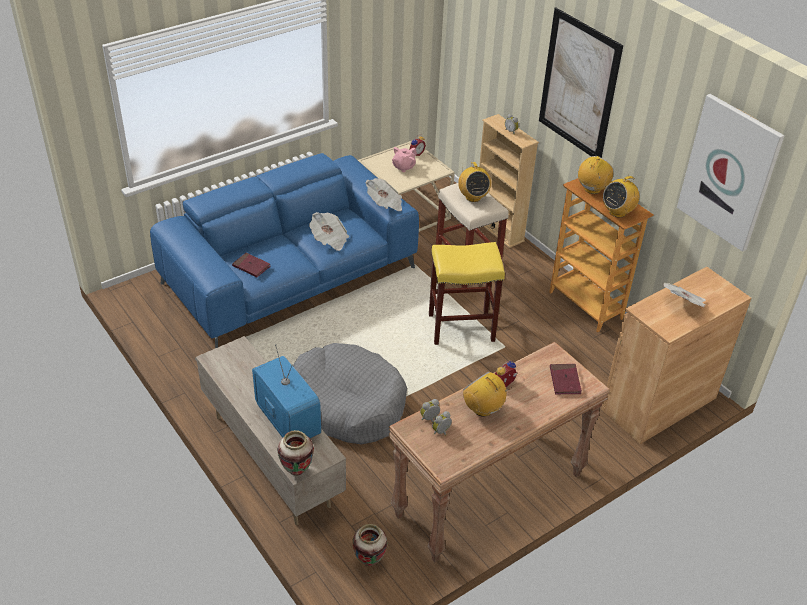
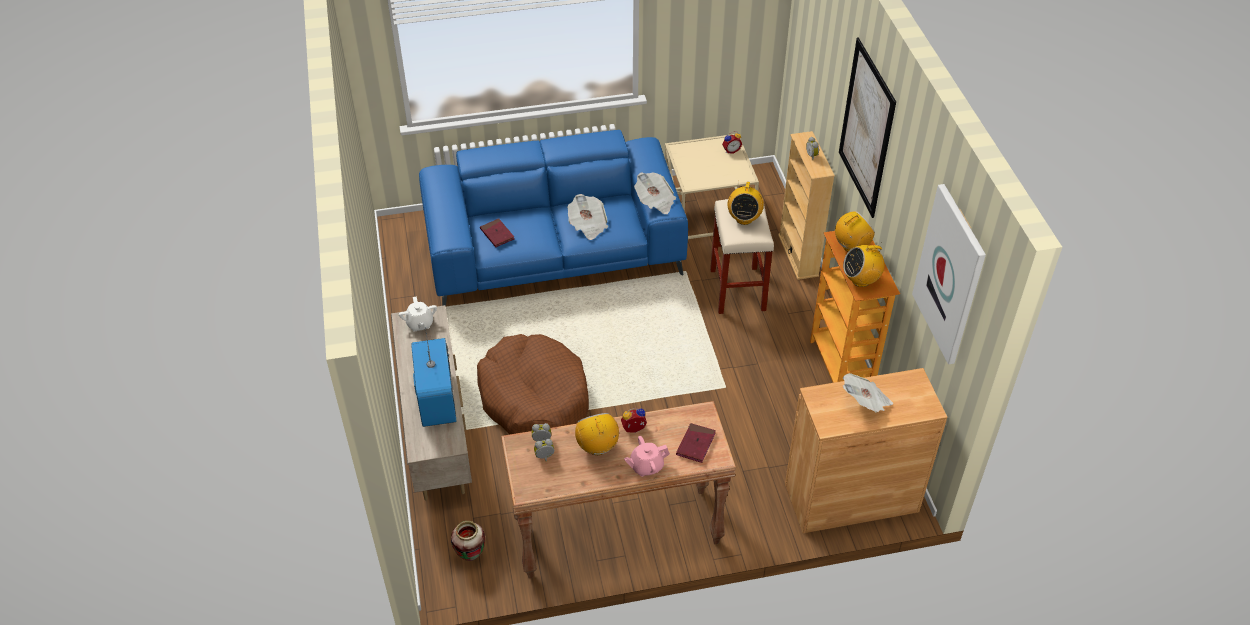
camera: 25 degrees right, 5 degrees up
vase [277,430,314,476] -> none
grey dog bed [293,343,407,444] -> brown dog bed [477,334,589,434]
pink teapot [392,147,417,172] -> pink teapot moved to [624,436,670,477]
yellow stool [429,242,505,345] -> none
none -> white teapot [399,297,437,332]

